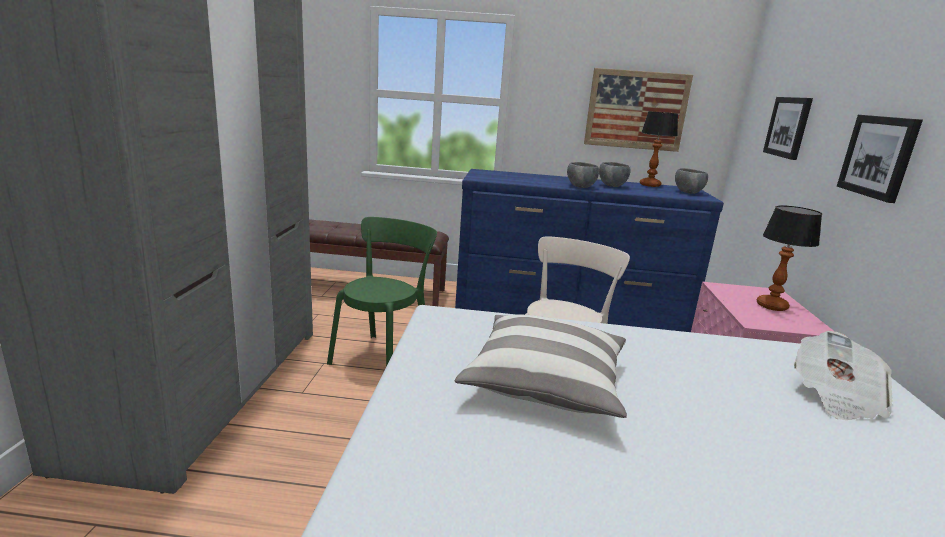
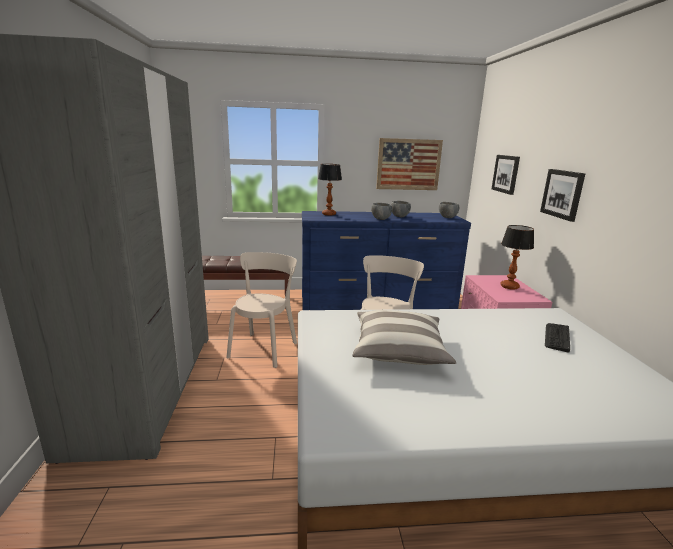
camera: 10 degrees left, 0 degrees up
green chair [327,217,437,367] -> beige chair [226,252,297,368]
table lamp [640,111,678,187] -> table lamp moved to [318,164,342,216]
newspaper [794,331,893,420] -> keyboard [545,323,570,353]

